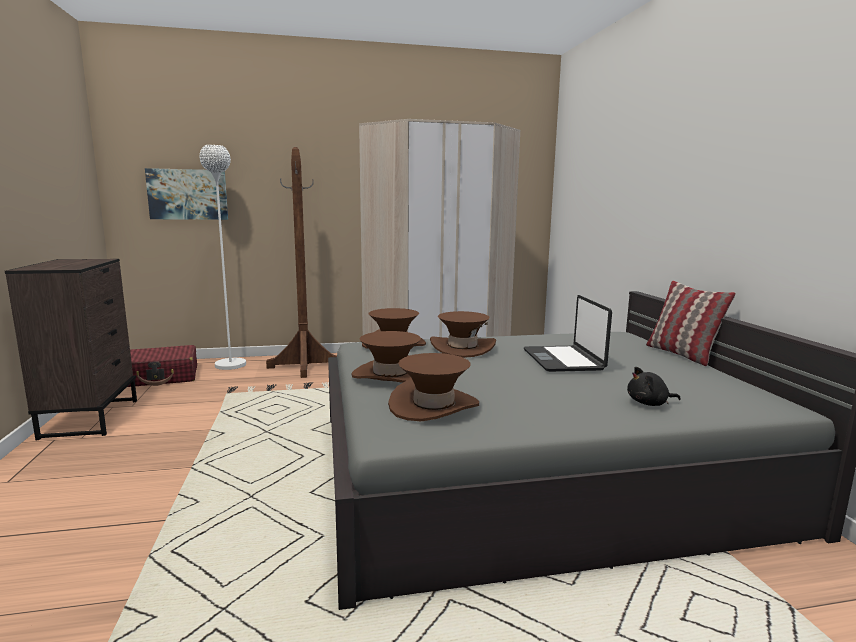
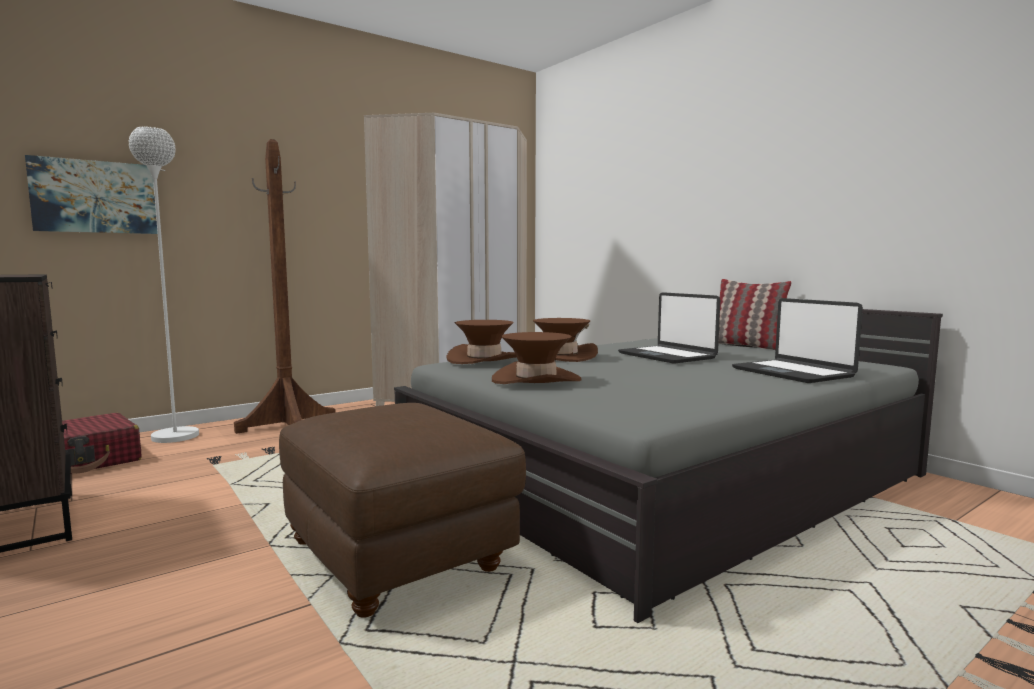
camera: 25 degrees left, 5 degrees down
brown hat [388,353,479,421] -> none
black plush toy [627,367,681,406] -> laptop [732,298,863,383]
none -> brown ottoman [279,403,526,618]

